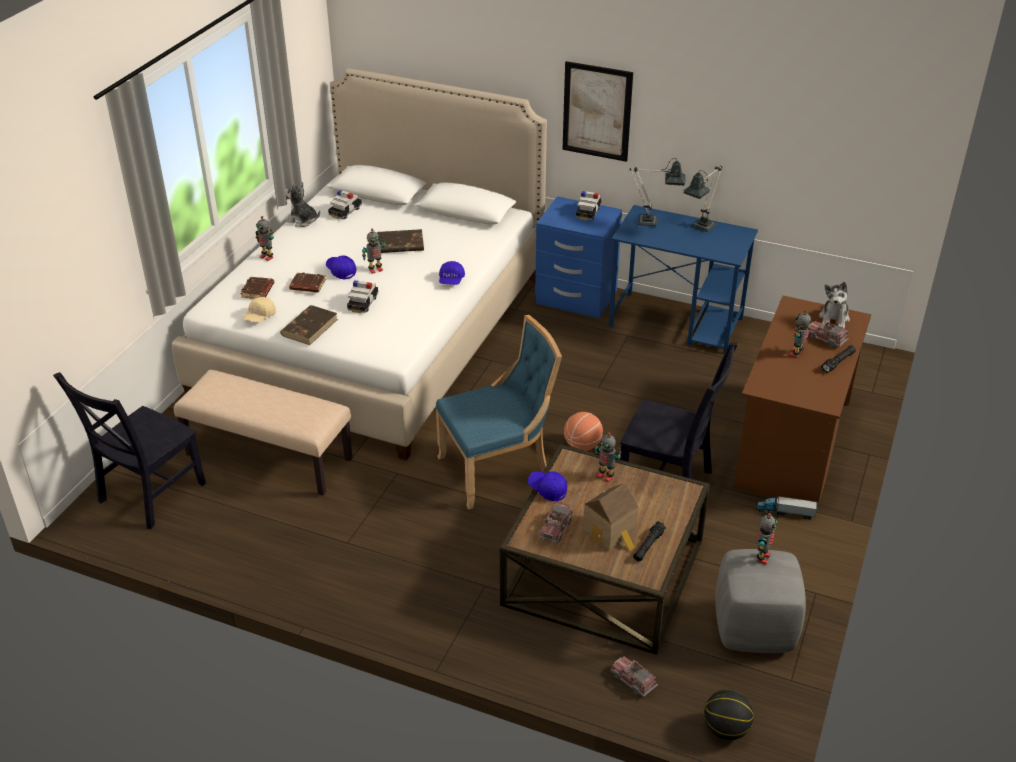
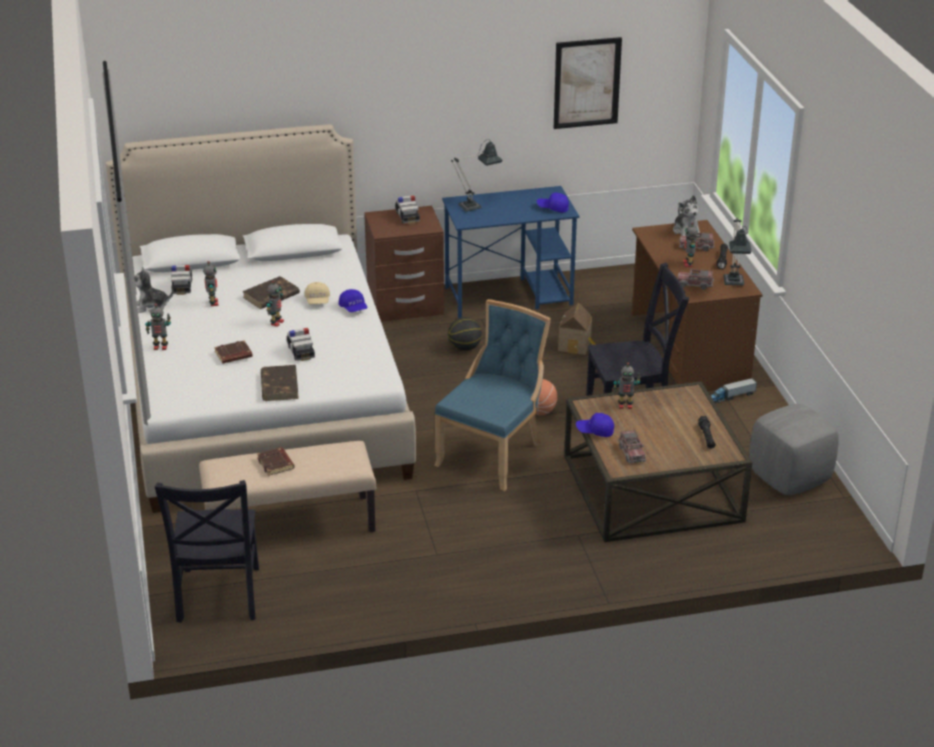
camera: 35 degrees left, 5 degrees down
brown book [240,277,274,299] -> brown book moved to [257,447,295,476]
beige cap [243,297,276,322] -> beige cap moved to [304,282,330,304]
blue cap [326,256,356,280] -> blue cap moved to [537,192,569,212]
blue nightstand [535,196,622,318] -> brown nightstand [364,206,444,322]
picture [562,61,633,162] -> picture moved to [554,37,622,129]
toy house [583,483,639,551] -> toy house moved to [558,303,596,355]
toy truck [611,656,658,697] -> toy truck moved to [678,268,714,290]
table lamp [683,166,722,232] -> table lamp moved to [723,217,751,285]
basketball [704,689,754,740] -> basketball moved to [448,317,482,351]
toy robot [756,513,777,565] -> toy robot moved to [203,261,218,306]

